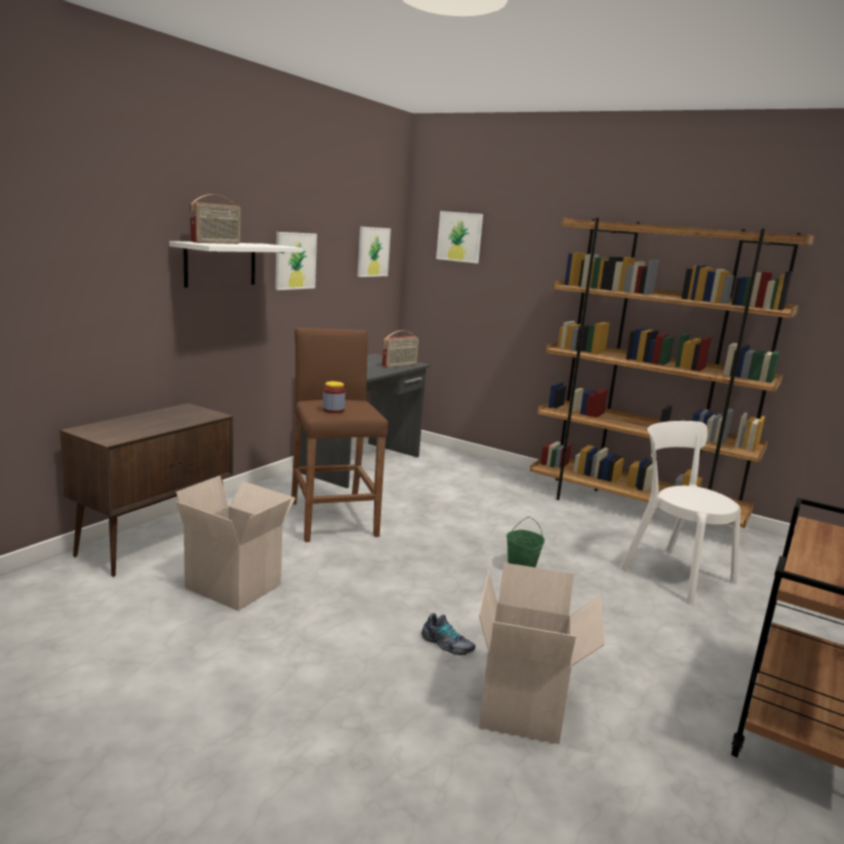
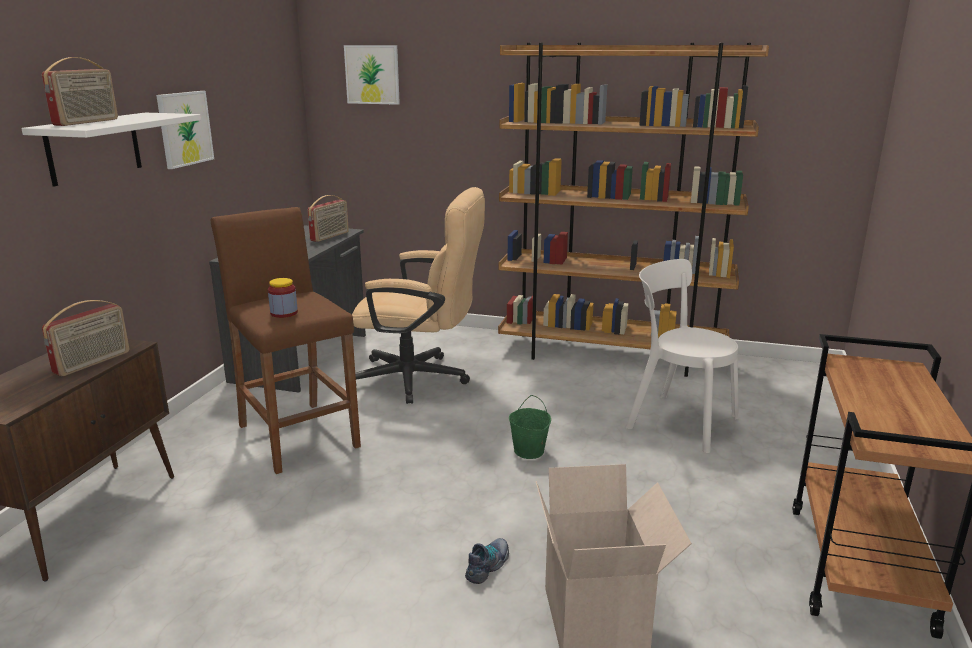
camera: 15 degrees left, 5 degrees up
cardboard box [175,476,296,611] -> none
picture [357,226,391,277] -> none
shoe [422,613,475,655] -> shoe turned 75 degrees counterclockwise [465,538,509,584]
none -> radio [42,300,129,376]
none -> beige office chair [352,187,485,404]

